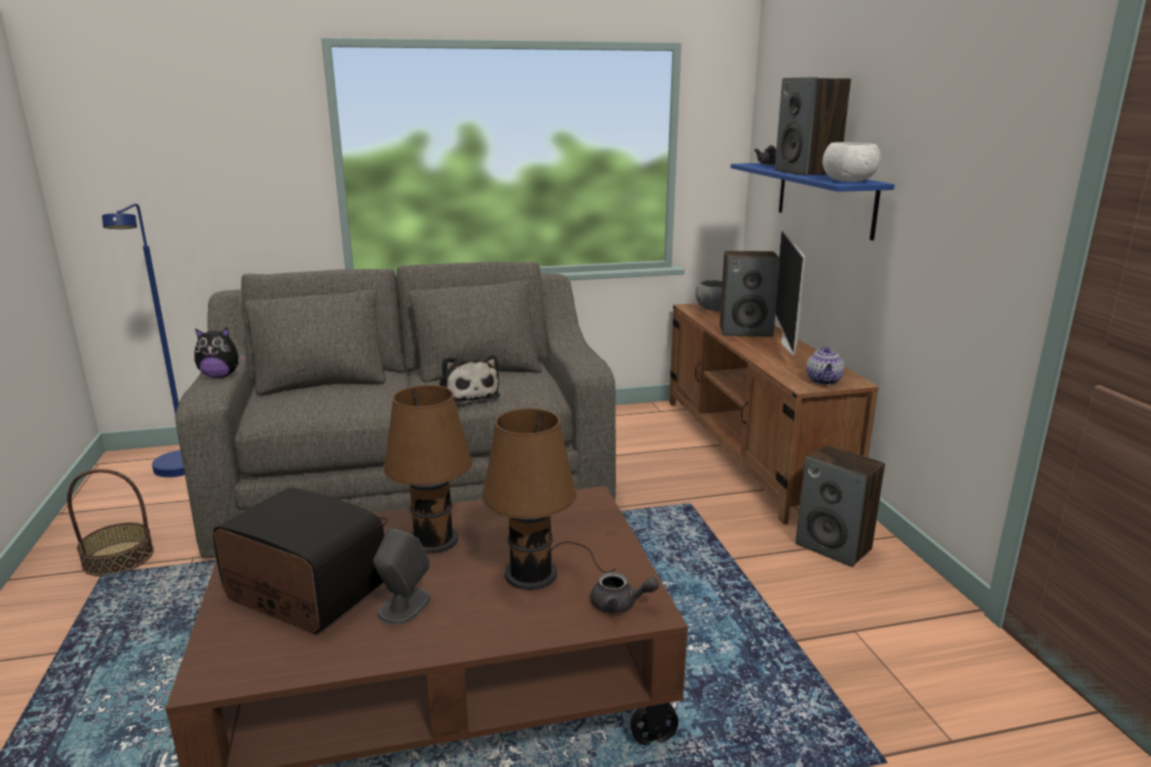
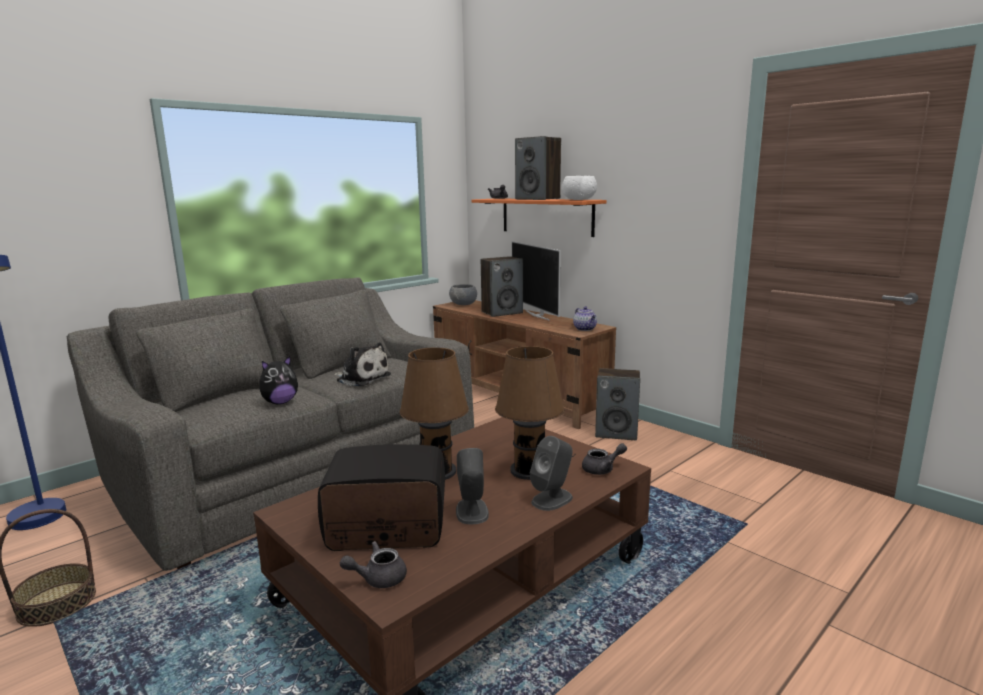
camera: 30 degrees left, 5 degrees down
plush toy [195,328,245,378] -> plush toy moved to [259,356,298,404]
blue shelf [731,163,895,241] -> orange shelf [471,199,607,237]
none -> grey teapot [340,541,407,588]
none -> grey speaker [530,436,573,511]

